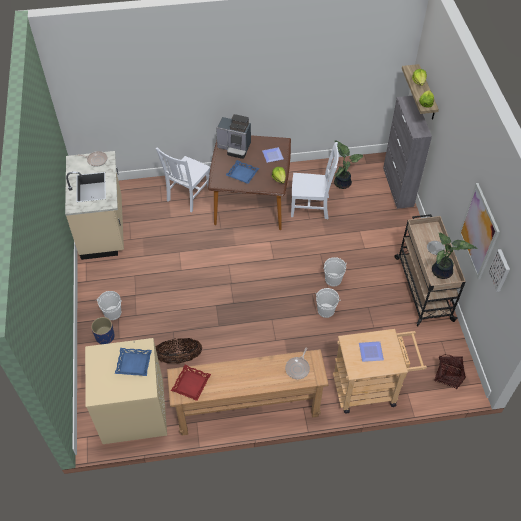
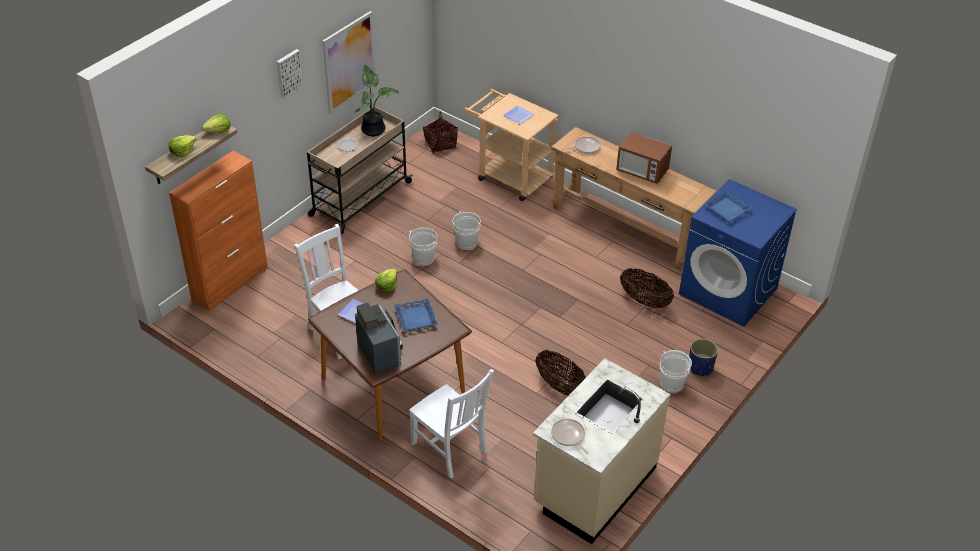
camera: 135 degrees left, 10 degrees down
beige washing machine [85,338,167,444] -> blue washing machine [679,179,797,327]
white chair [156,148,210,212] -> white chair turned 60 degrees clockwise [409,369,494,478]
red tray [171,365,211,401] -> none
potted plant [334,140,363,189] -> none
grey cabinet [383,96,432,209] -> orange cabinet [169,151,268,311]
picture [488,249,510,292] -> picture moved to [277,49,303,98]
none -> basket [535,350,586,396]
none -> microwave [616,132,672,184]

